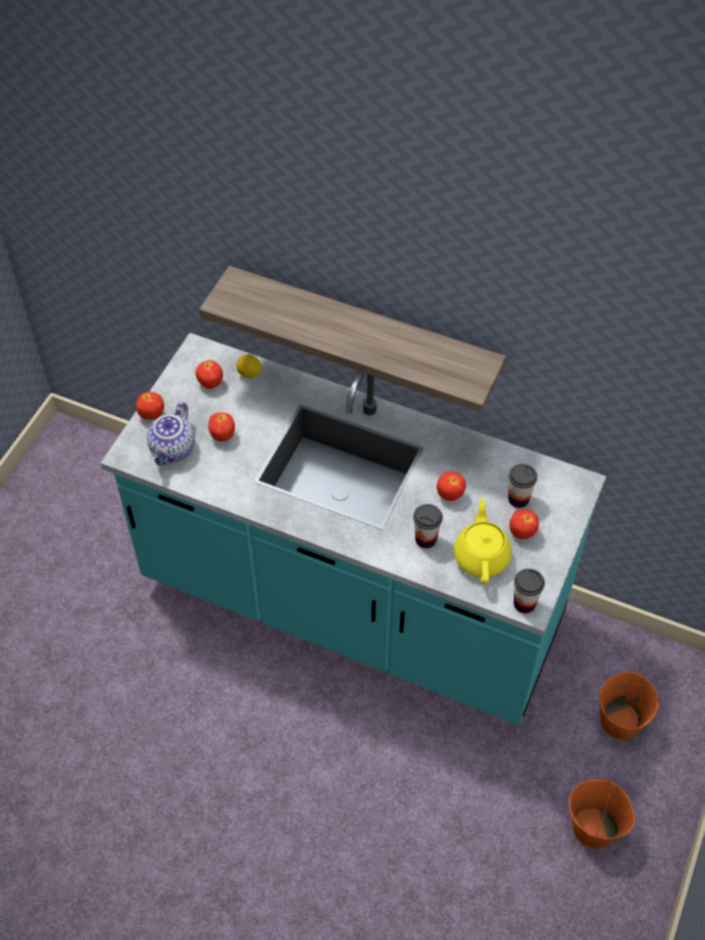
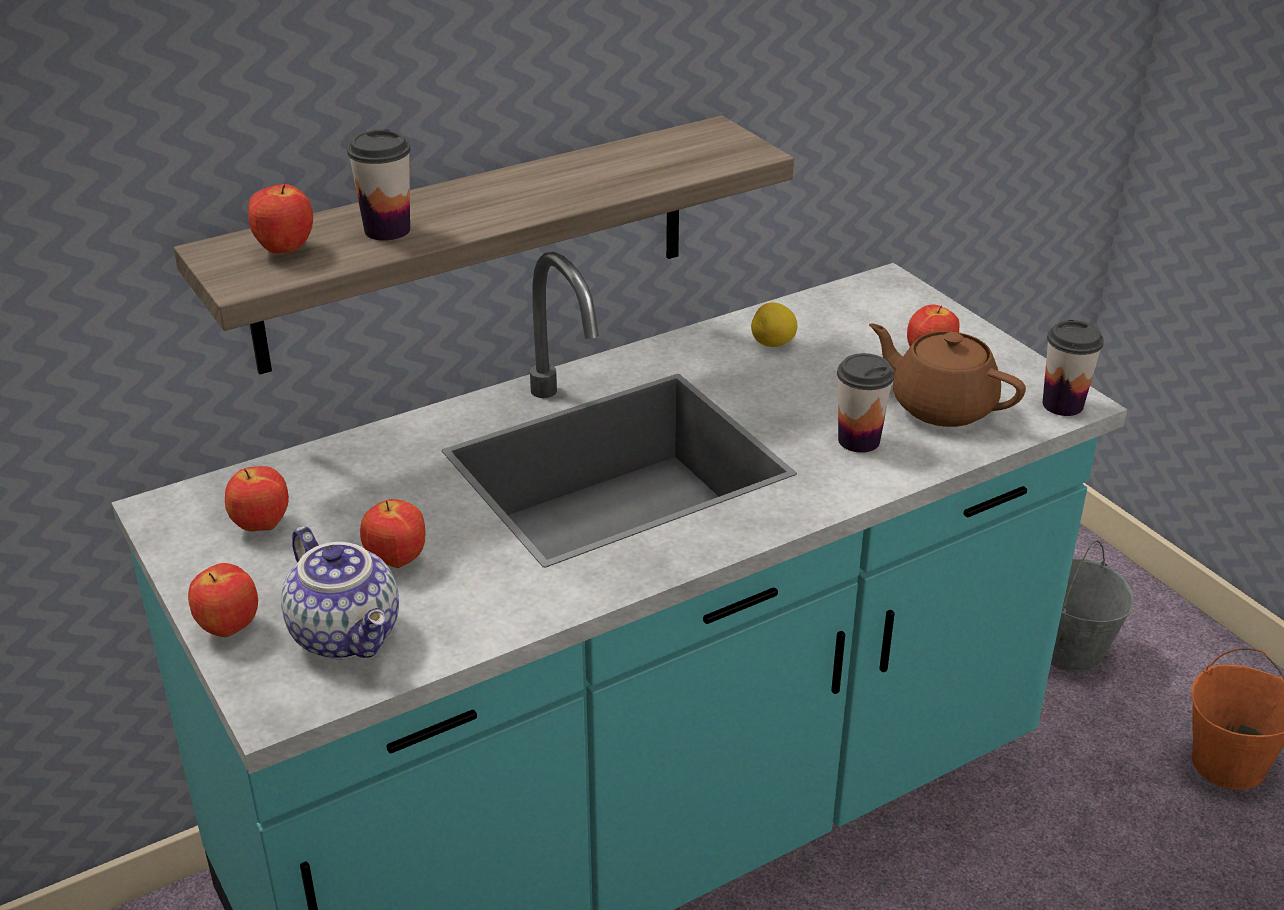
camera: 55 degrees left, 20 degrees down
lemon [237,354,262,378] -> lemon moved to [751,302,797,347]
apple [437,471,466,501] -> apple moved to [248,184,313,254]
yellow teapot [454,498,512,584] -> brown teapot [869,323,1026,427]
cup [508,464,538,508] -> cup moved to [347,129,411,241]
orange bucket [599,671,659,740] -> grey bucket [1051,541,1134,672]

